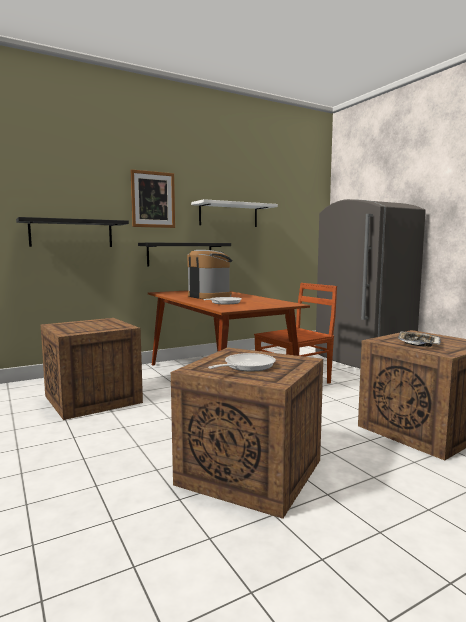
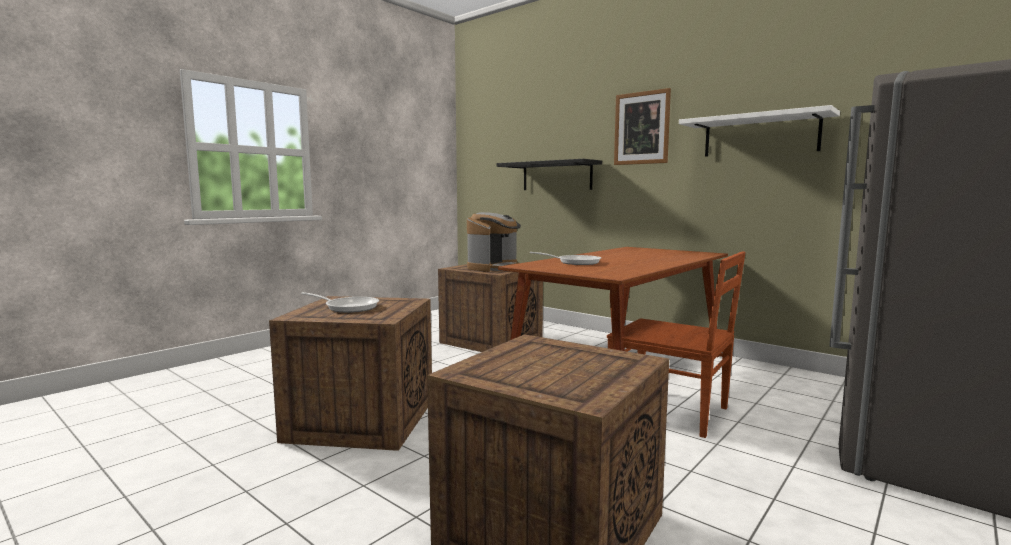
camera: 70 degrees right, 0 degrees up
black shelf [138,243,231,267] -> none
coffee machine [187,250,232,299] -> coffee machine moved to [467,212,521,272]
tray [398,332,441,347] -> none

